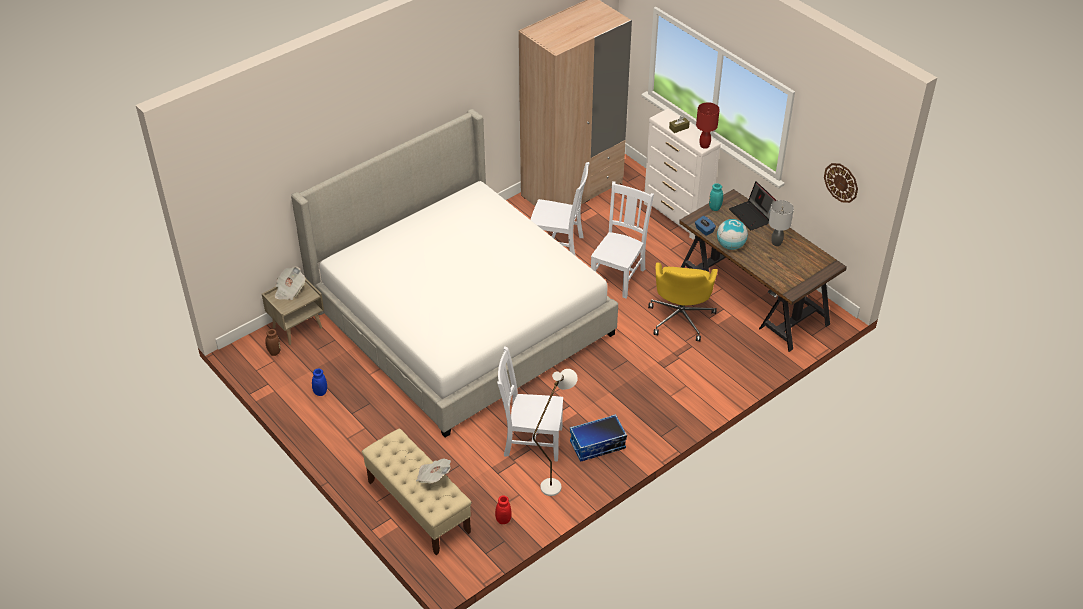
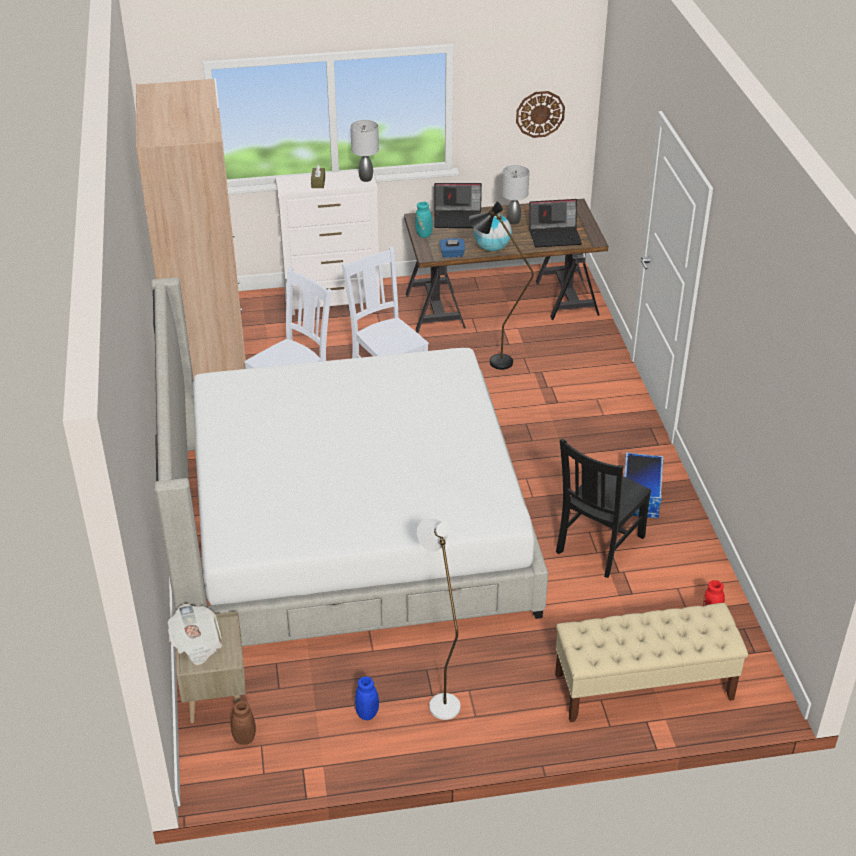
camera: 60 degrees left, 5 degrees down
newspaper [416,458,451,484] -> none
white chair [497,346,563,462] -> black chair [556,439,651,578]
white floor lamp [533,369,578,496] -> white floor lamp moved to [417,518,460,720]
yellow office chair [648,262,718,341] -> black floor lamp [469,201,534,370]
red table lamp [696,102,720,149] -> grey table lamp [350,120,379,182]
none -> laptop [529,199,582,248]

